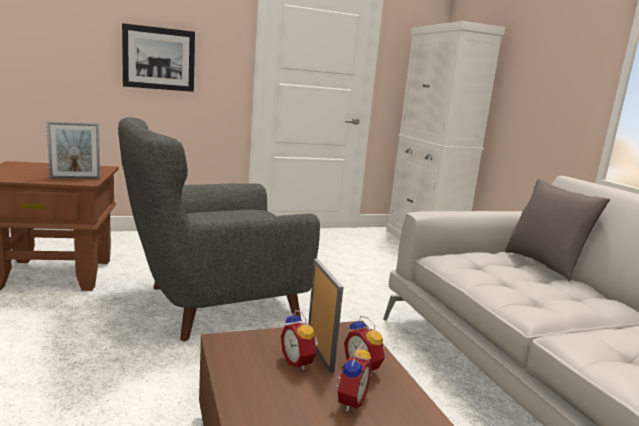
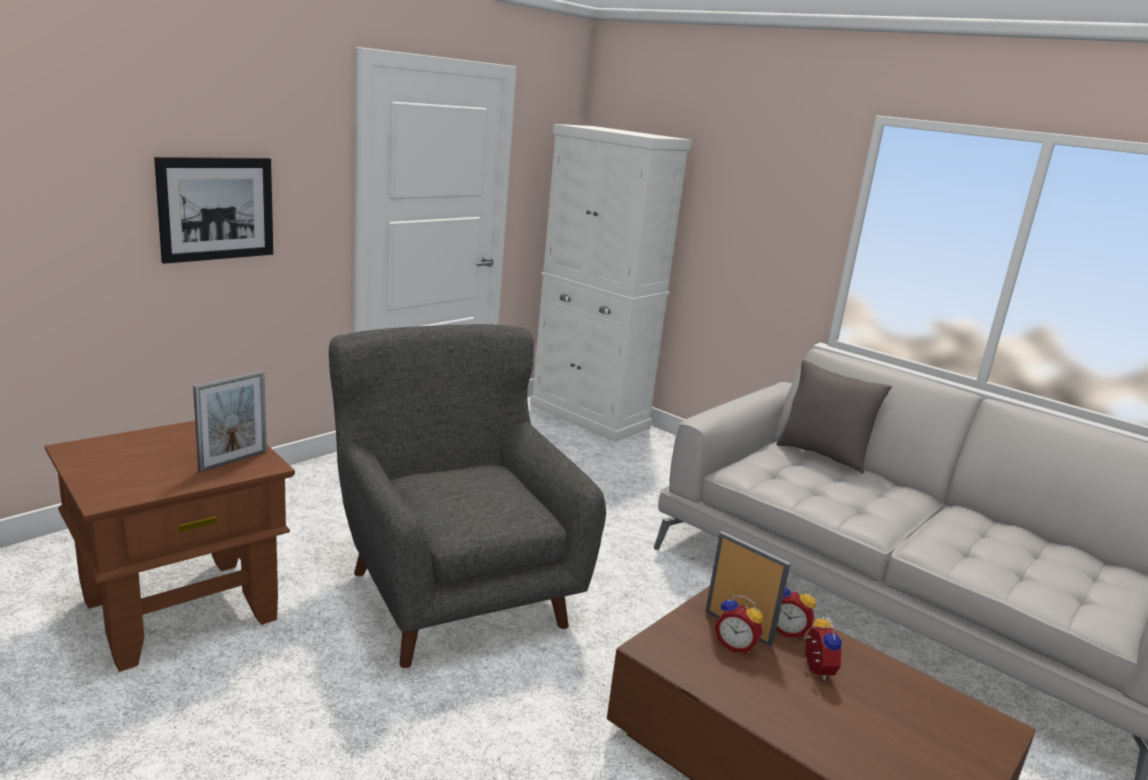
camera: 30 degrees left, 5 degrees up
grey armchair [118,117,320,341] -> grey armchair turned 120 degrees clockwise [329,324,606,668]

